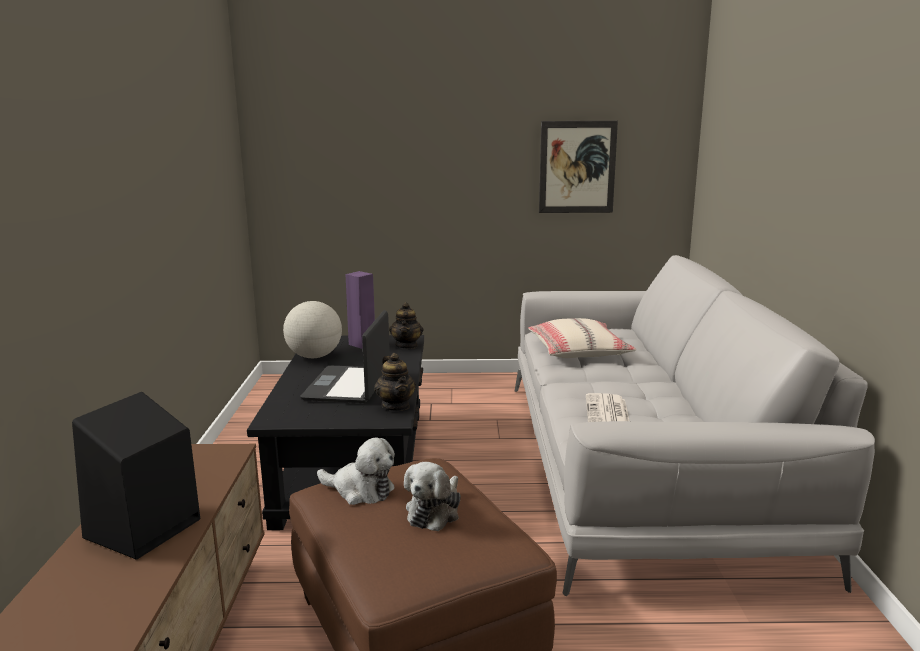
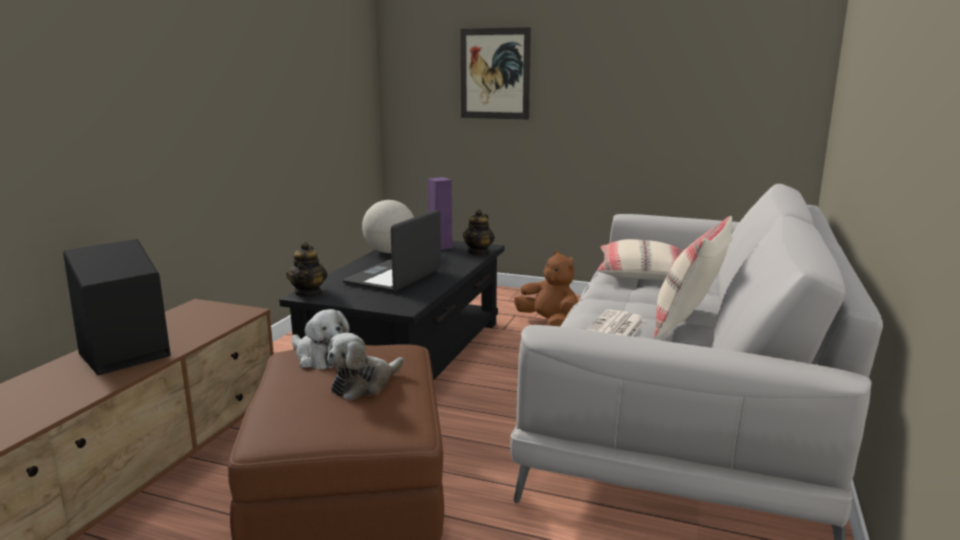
camera: 20 degrees right, 0 degrees up
teapot [374,353,416,411] -> teapot moved to [286,242,327,297]
picture [539,121,618,213] -> picture moved to [460,27,531,120]
none -> brown plush toy [514,251,578,326]
none -> beige pillow [654,216,733,339]

